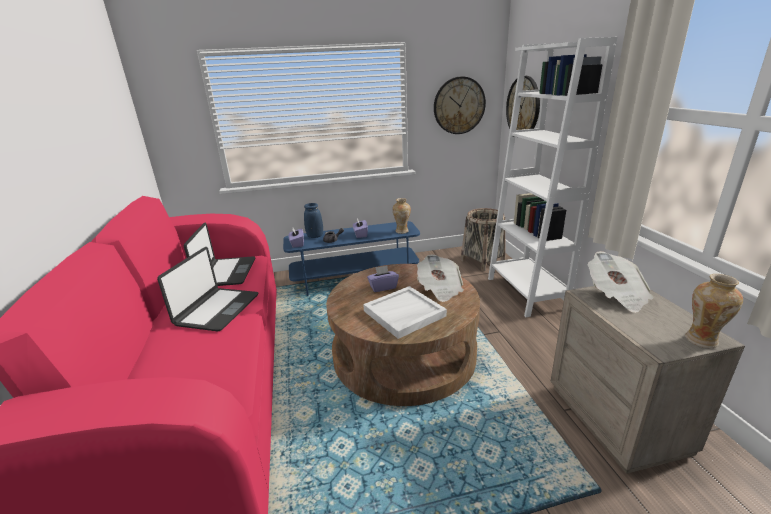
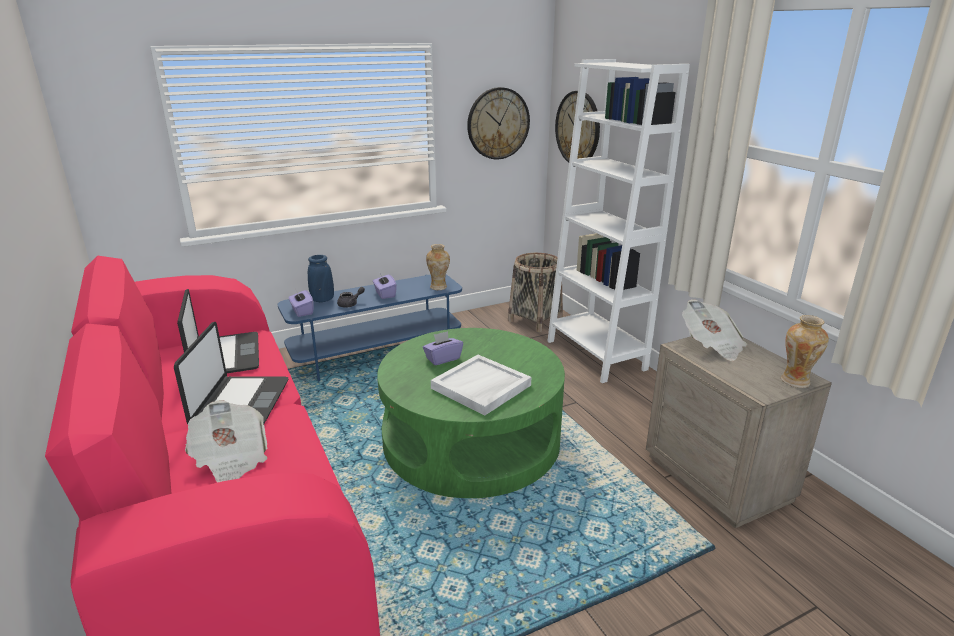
camera: 15 degrees left, 0 degrees up
brown coffee table [326,264,480,406] -> green coffee table [377,328,565,498]
newspaper [417,254,464,302] -> newspaper moved to [185,400,267,483]

